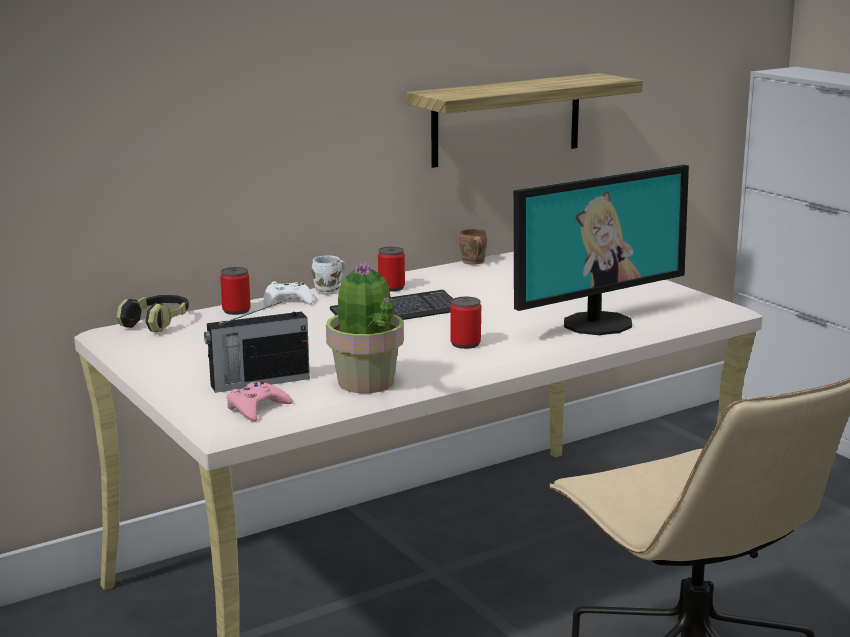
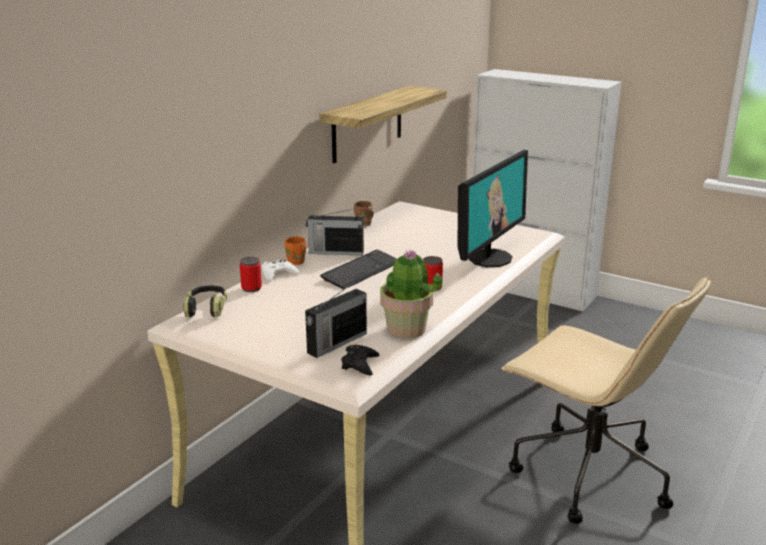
camera: 25 degrees left, 5 degrees up
pink game controller [226,382,293,422] -> black game controller [342,344,379,375]
white mug [312,255,346,295] -> orange mug [285,236,306,265]
can [378,247,405,292] -> radio [306,209,364,256]

